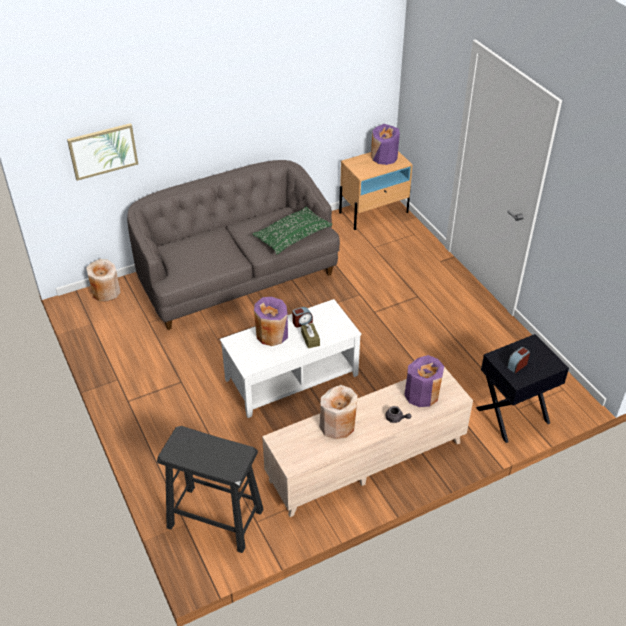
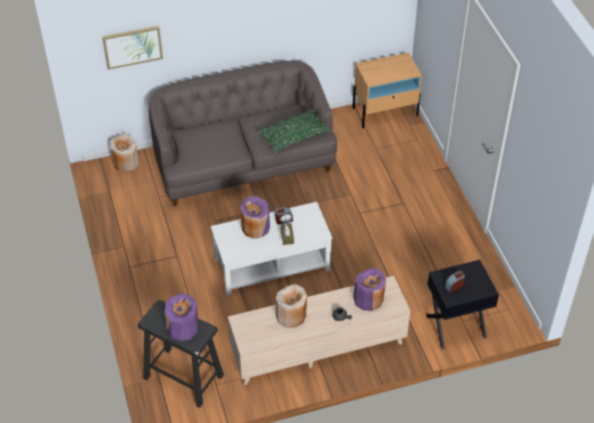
camera: 10 degrees right, 5 degrees up
purple vase [371,124,400,165] -> purple vase moved to [165,293,198,341]

